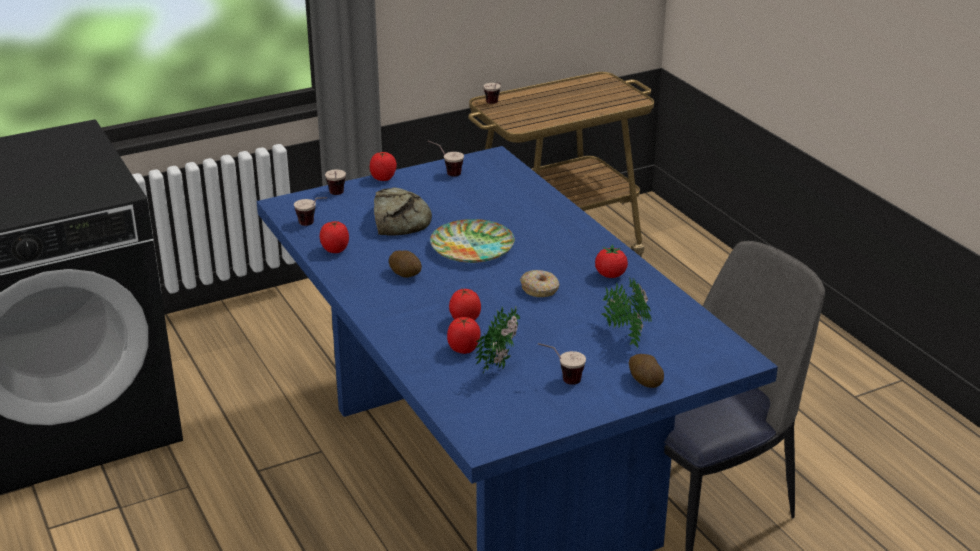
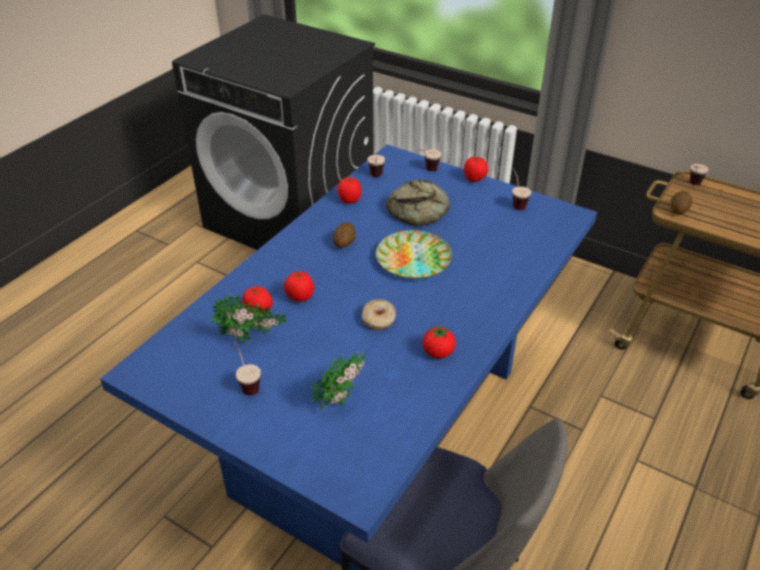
camera: 60 degrees right, 10 degrees up
potato [629,354,664,388] -> potato moved to [671,191,693,214]

